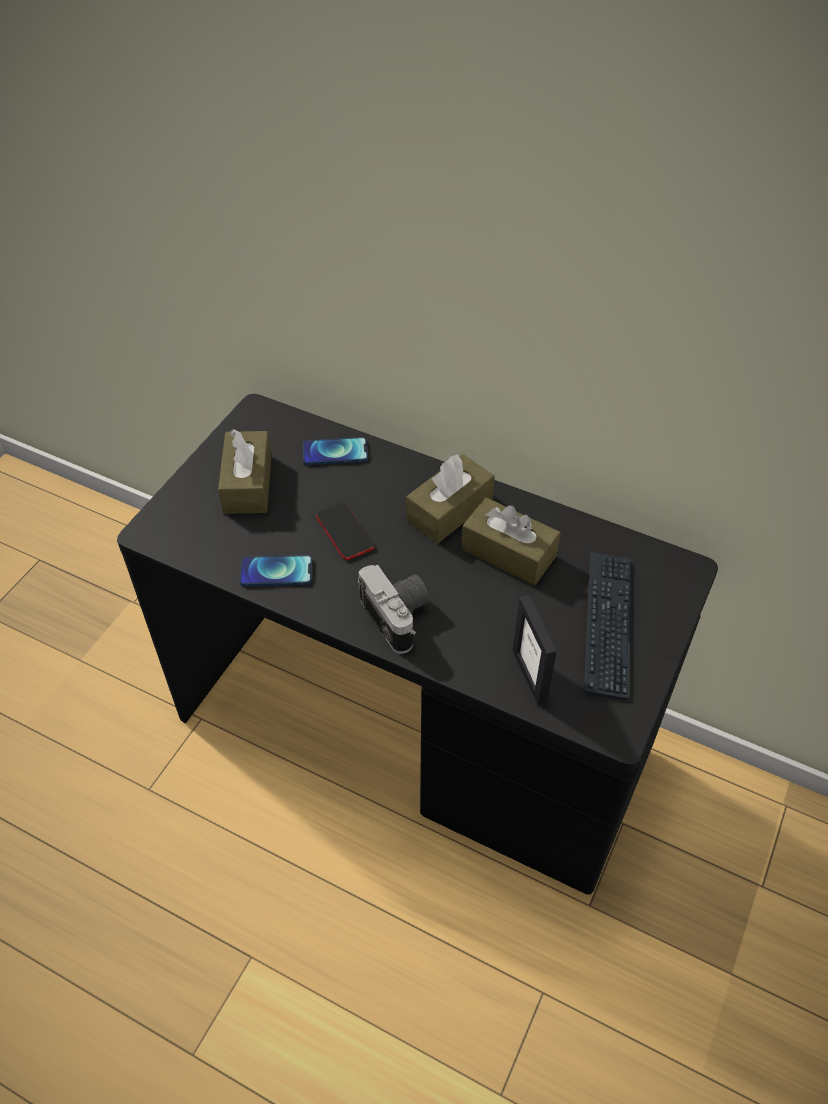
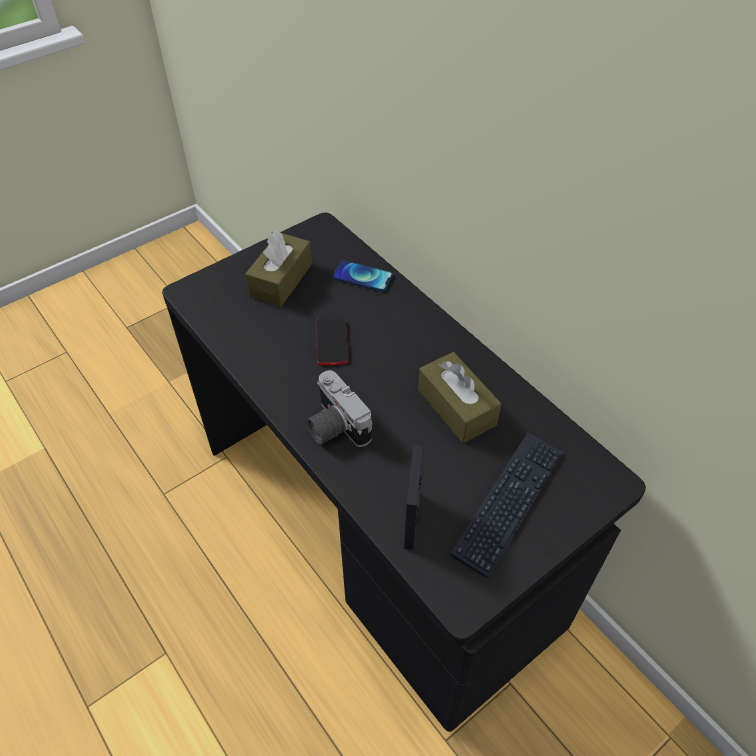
camera: 25 degrees right, 0 degrees up
phone [240,555,312,586] -> none
camera [358,565,429,654] -> camera turned 150 degrees clockwise [307,370,373,447]
brown tissue box [406,454,495,544] -> none

